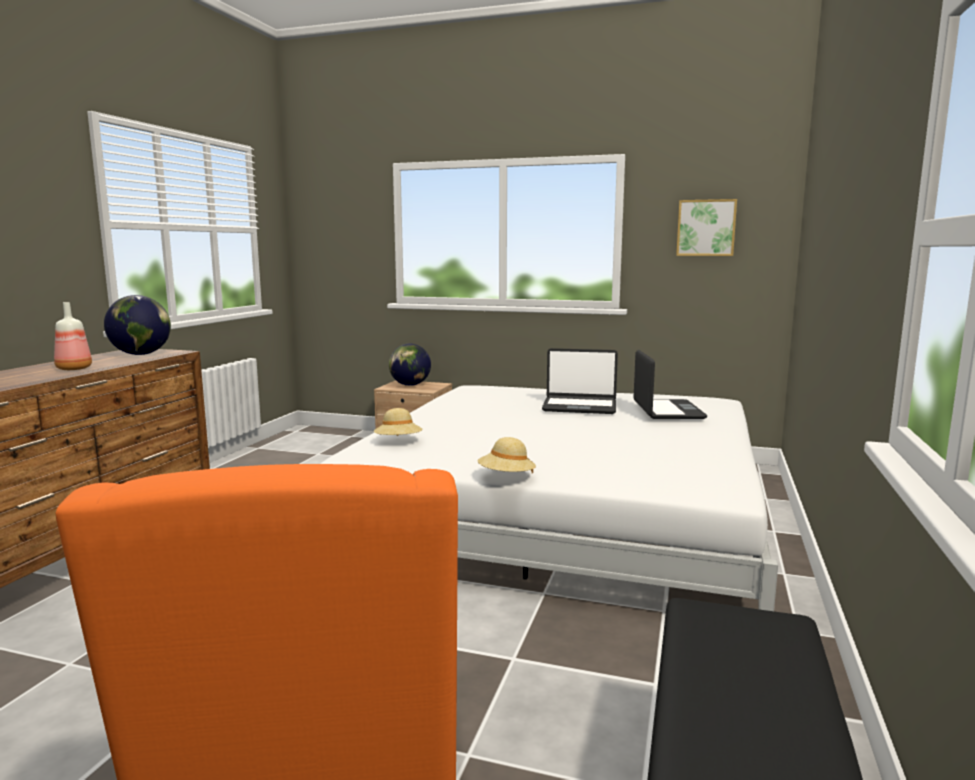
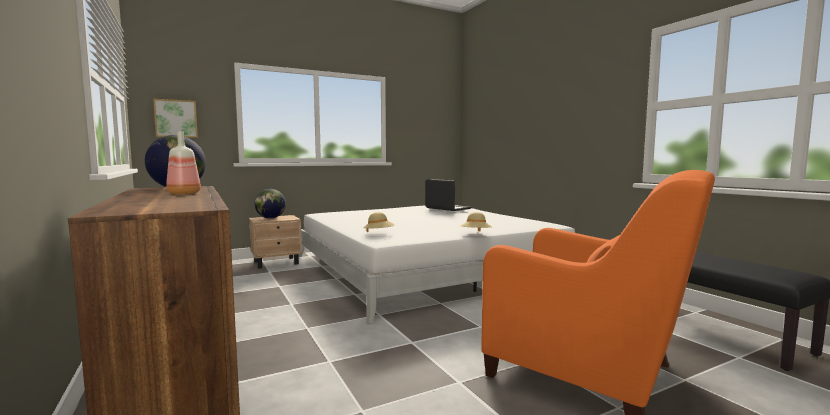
camera: 45 degrees left, 5 degrees down
laptop [542,348,618,414] -> none
picture [676,199,737,256] -> picture moved to [153,99,198,138]

